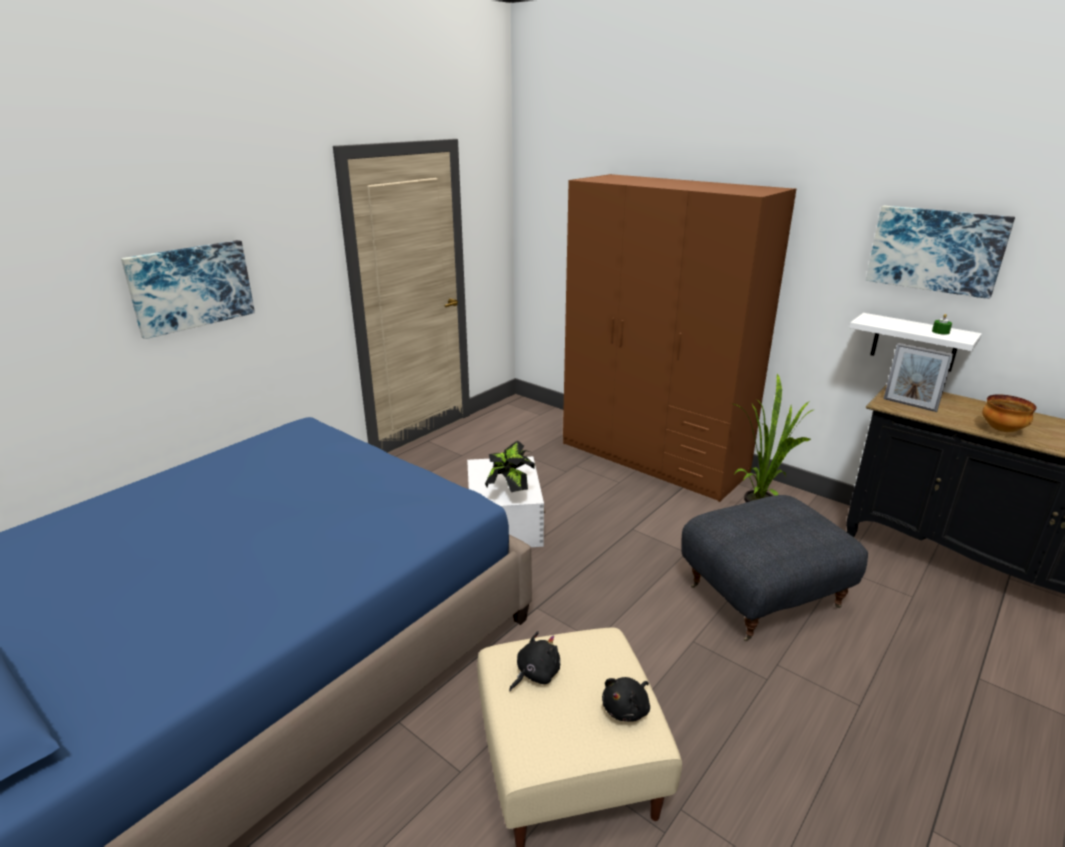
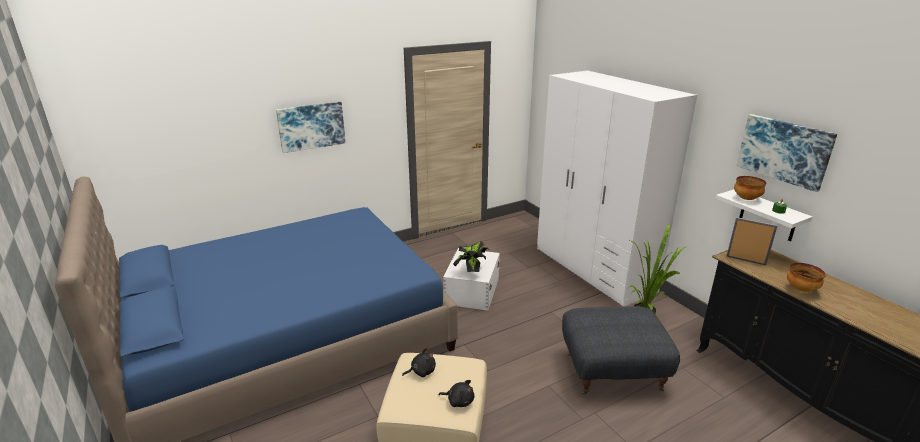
camera: 20 degrees right, 0 degrees up
brown wardrobe [563,174,797,502] -> white wardrobe [537,70,697,307]
black plush toy [602,677,650,722] -> black plush toy turned 135 degrees counterclockwise [439,380,474,407]
picture frame [883,343,954,412] -> picture frame turned 150 degrees clockwise [727,217,778,266]
none -> bowl [734,176,767,200]

